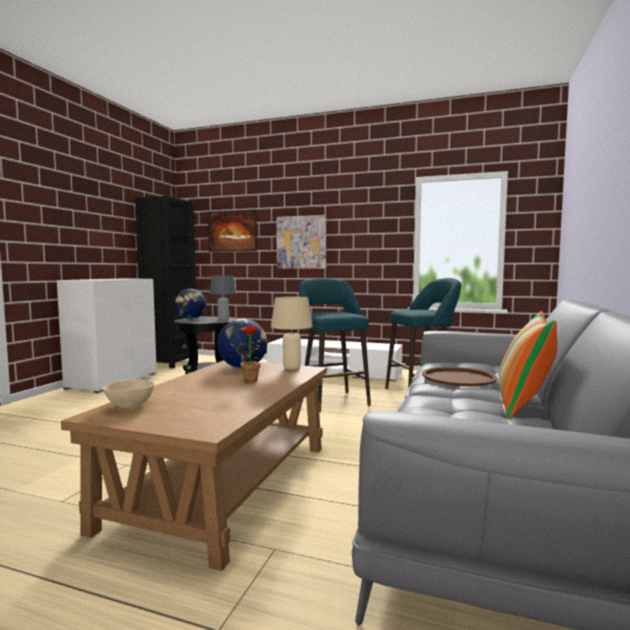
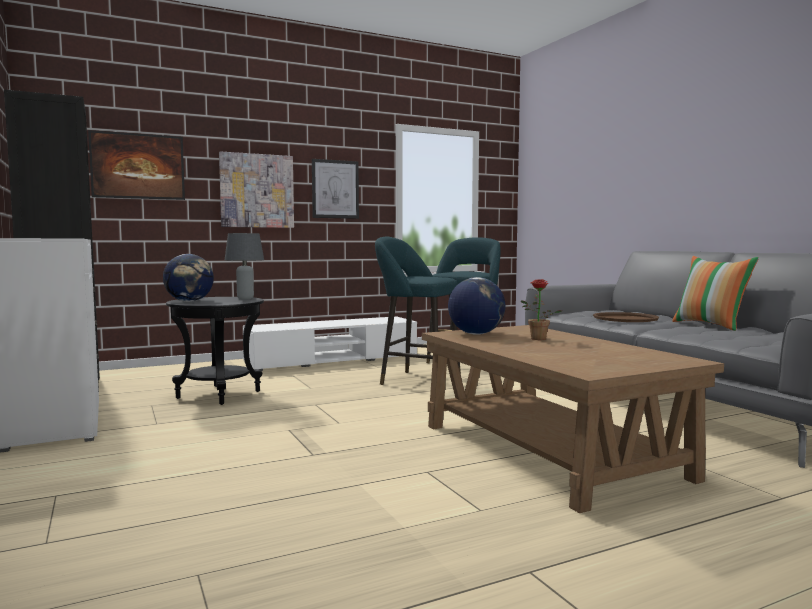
camera: 45 degrees left, 0 degrees up
beige bowl [103,380,154,408] -> none
beige table lamp [271,297,313,370] -> none
none -> picture [312,159,359,219]

